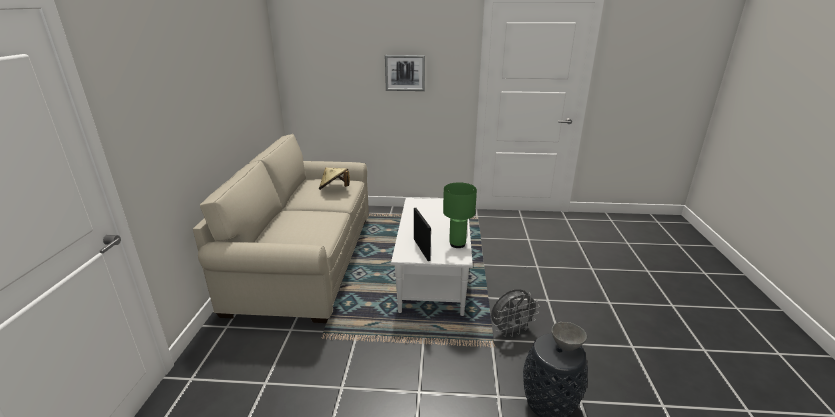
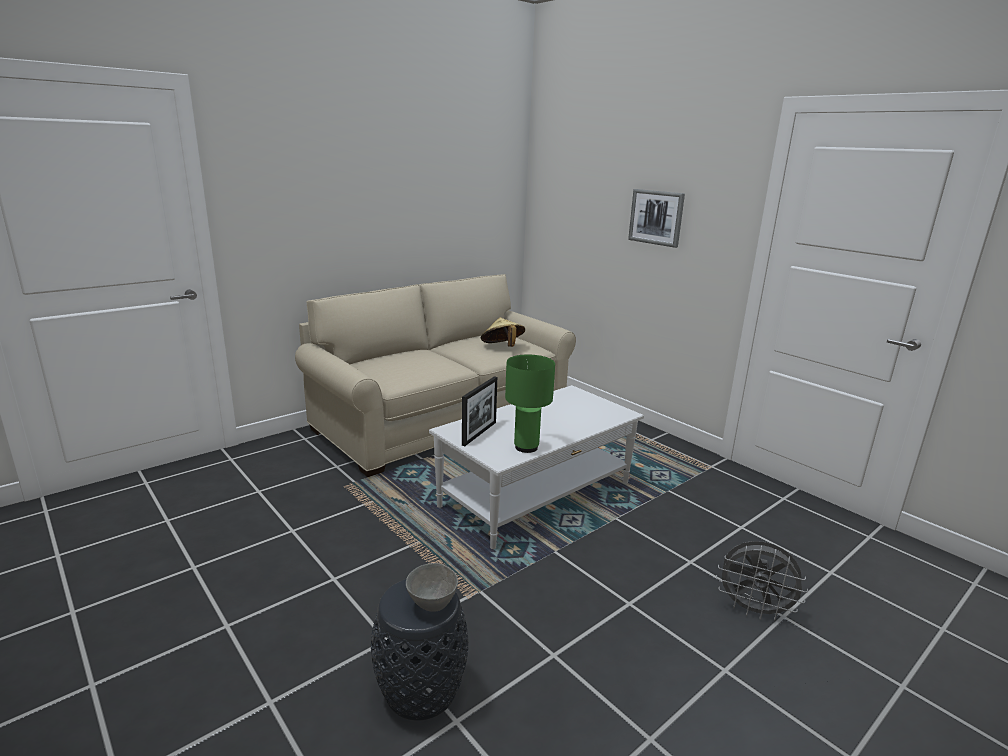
camera: 45 degrees right, 5 degrees down
grey fan [491,289,540,337] -> grey fan moved to [716,541,808,620]

